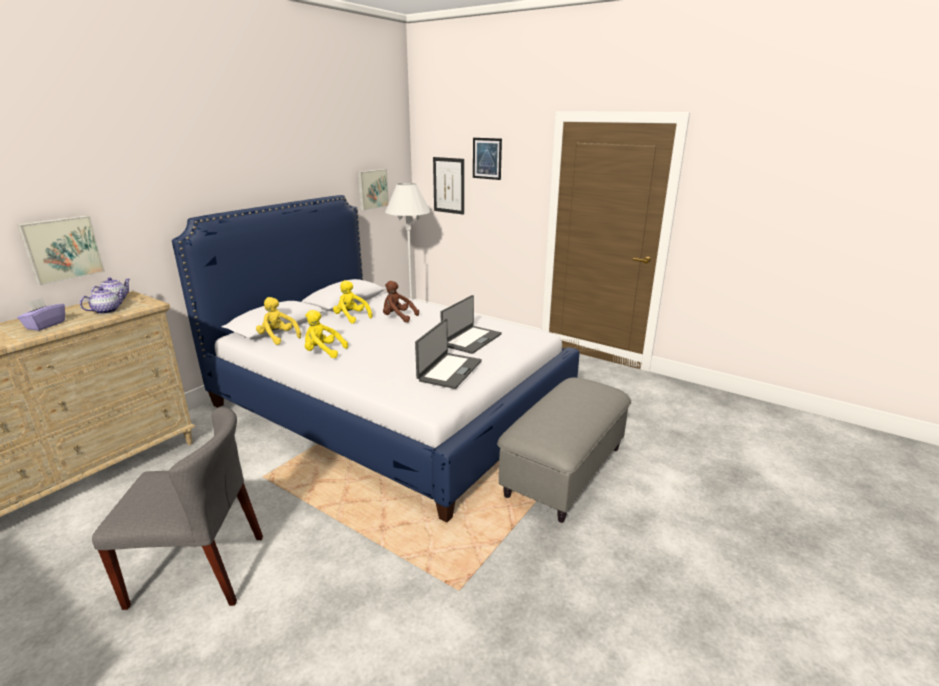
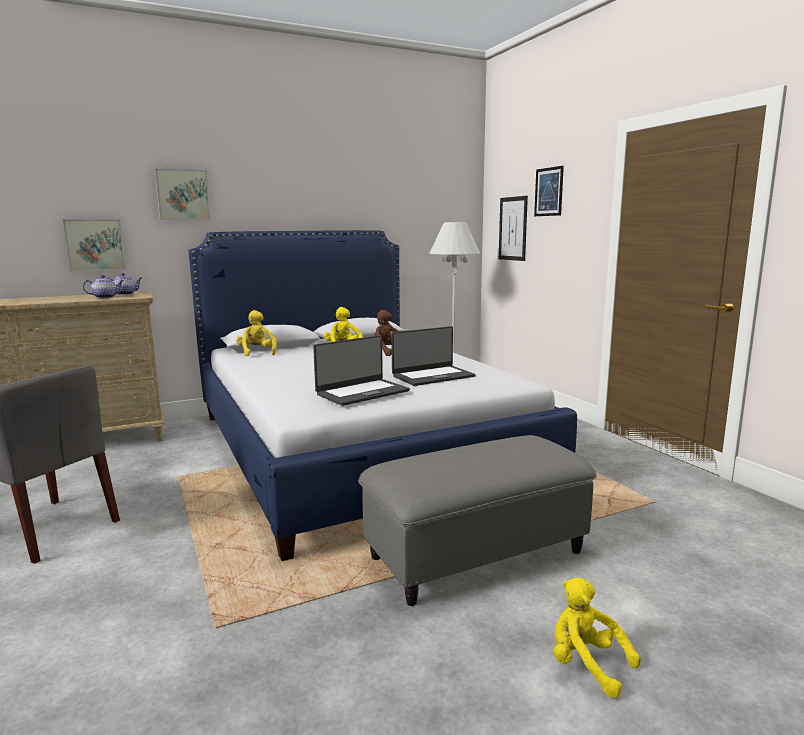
camera: 30 degrees right, 10 degrees down
purple tissue box [17,297,65,331] -> none
yellow plush toy [305,310,348,358] -> yellow plush toy moved to [553,578,641,698]
picture [358,169,389,211] -> picture moved to [155,169,211,219]

